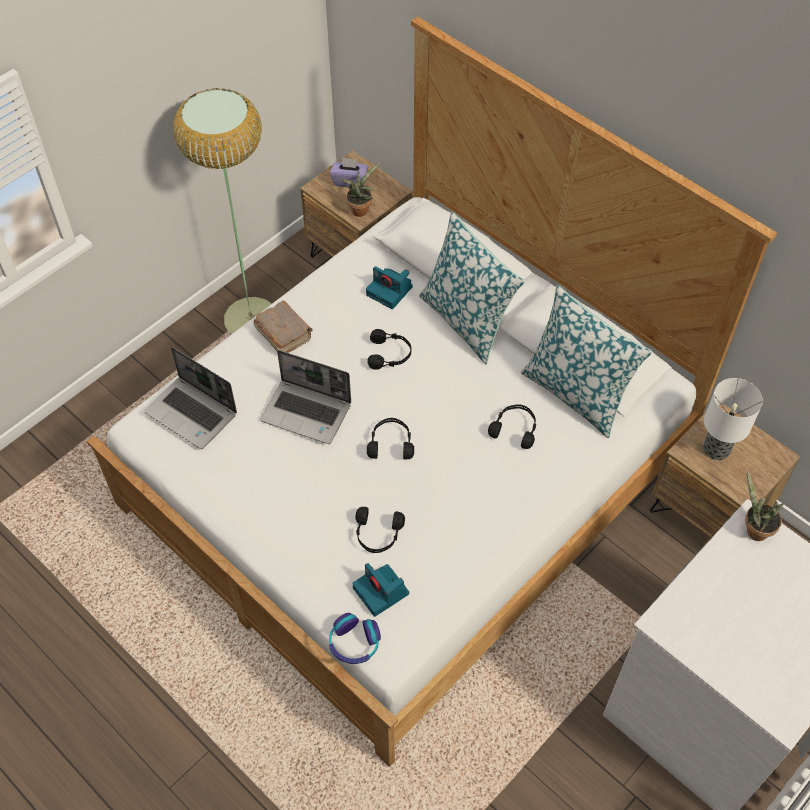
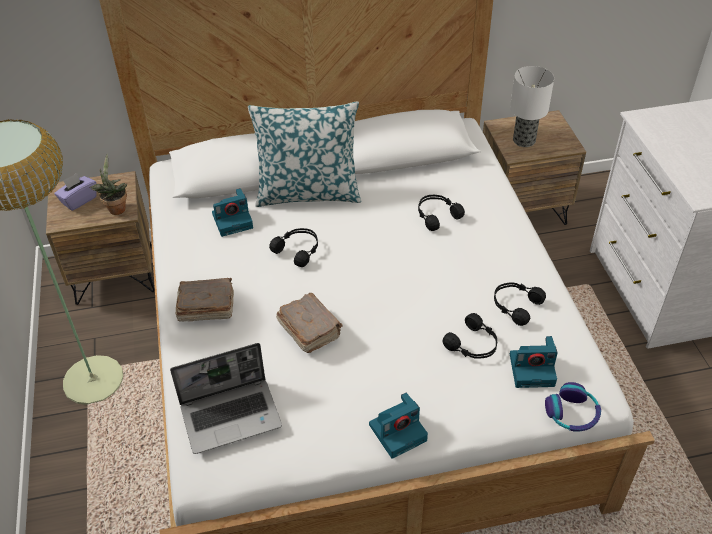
camera: 55 degrees left, 10 degrees down
laptop [260,350,351,444] -> brown book [276,293,343,353]
black headphones [367,418,414,460] -> black headphones moved to [494,282,546,326]
pillow [521,286,652,438] -> none
potted plant [745,470,783,541] -> none
none -> camera [369,393,428,459]

